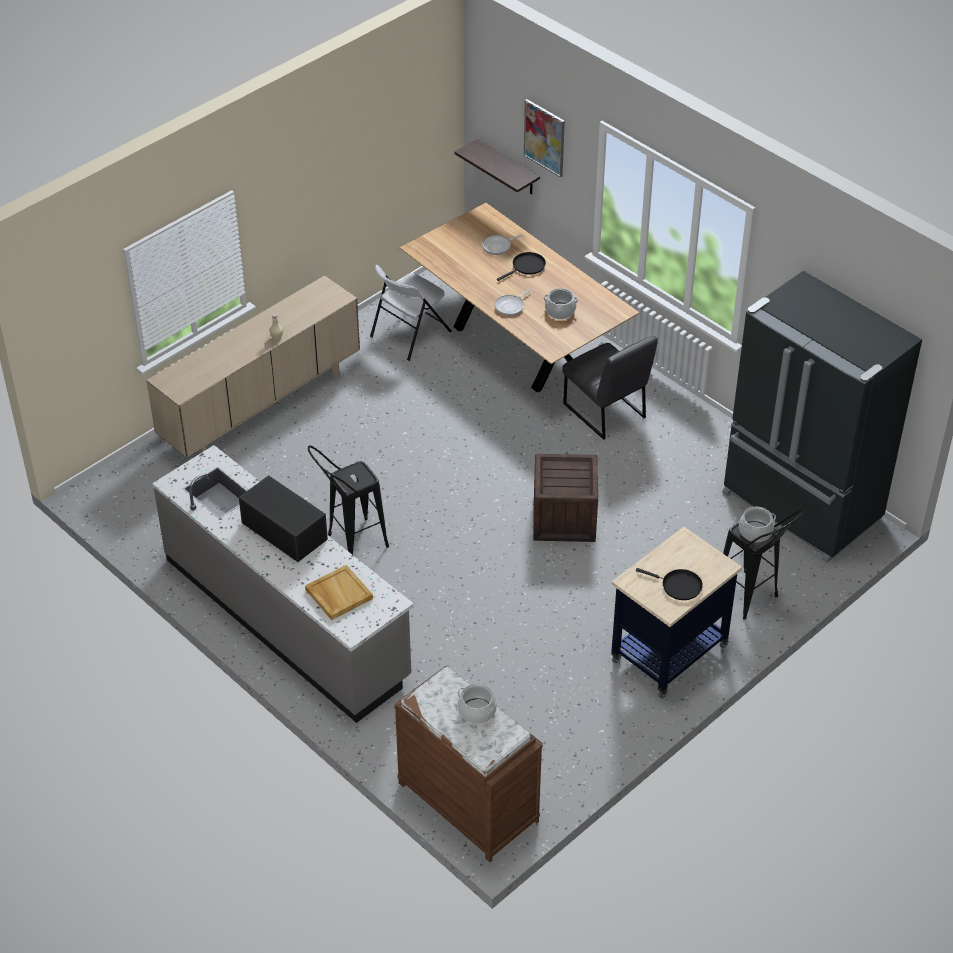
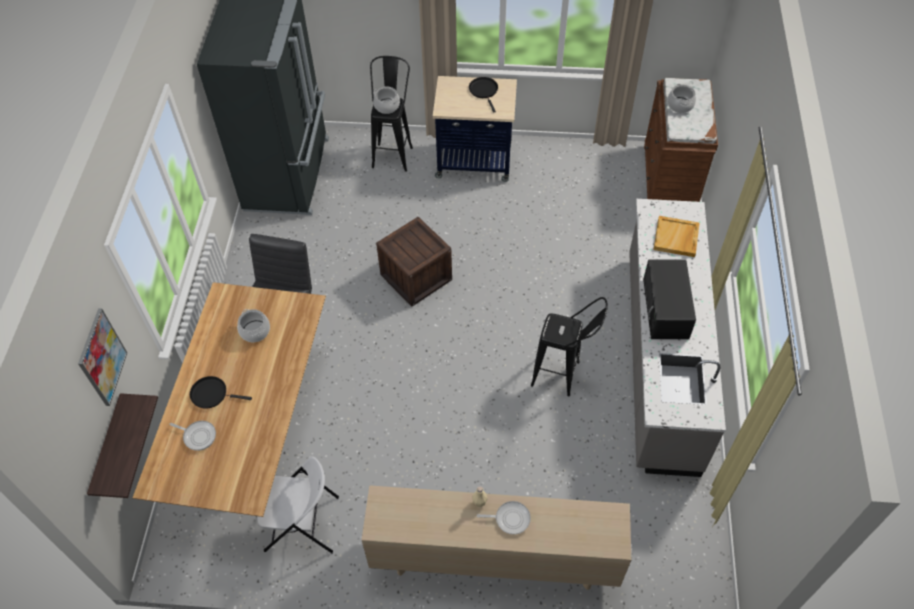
camera: 130 degrees left, 10 degrees up
frying pan [495,289,531,316] -> frying pan moved to [477,501,531,535]

